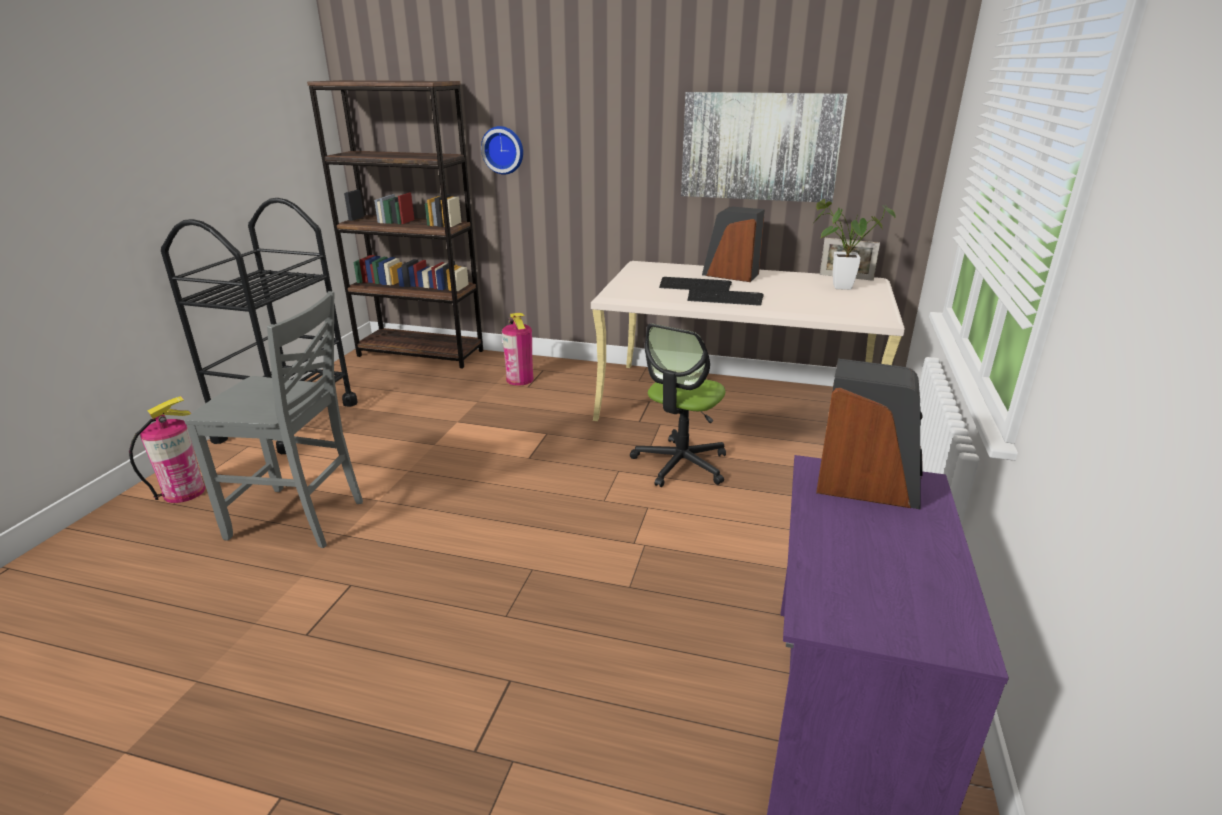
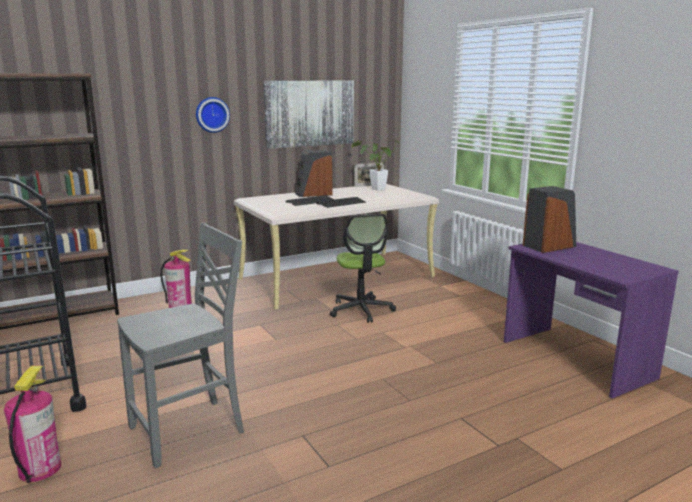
camera: 45 degrees left, 10 degrees down
wall clock [481,126,523,175] -> wall clock moved to [196,97,230,133]

